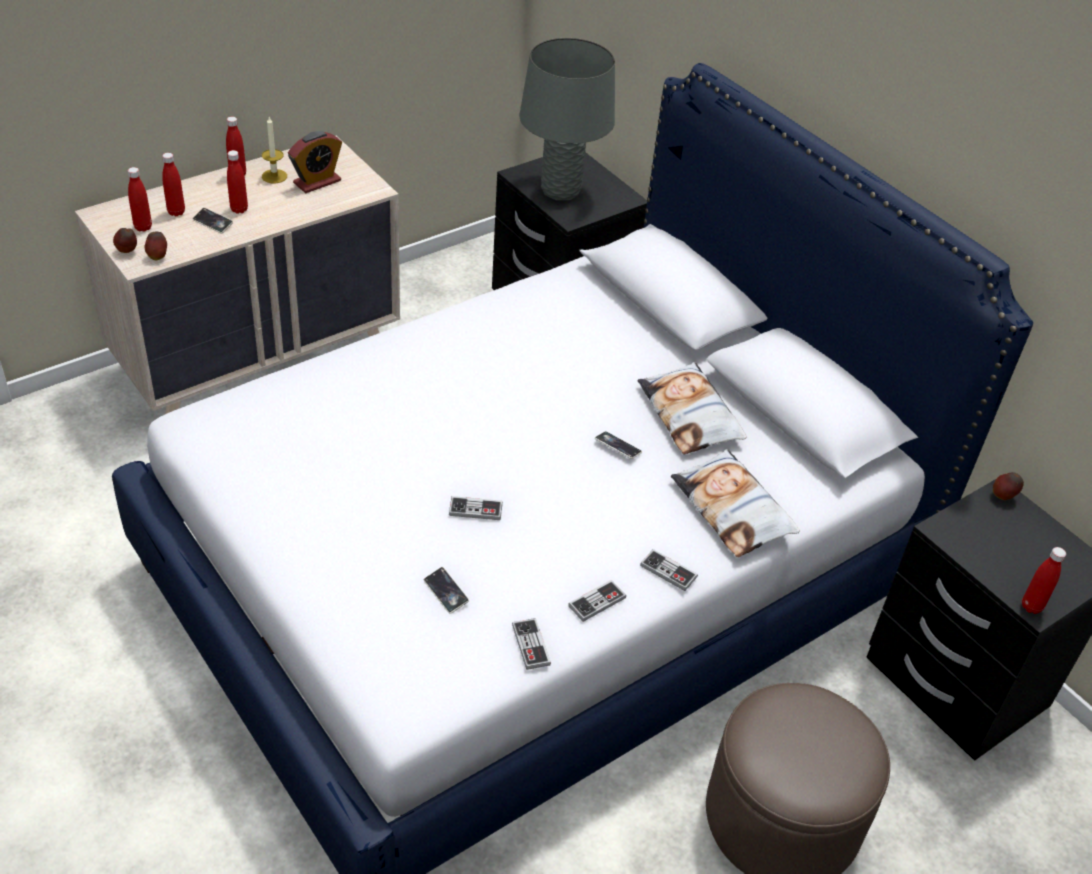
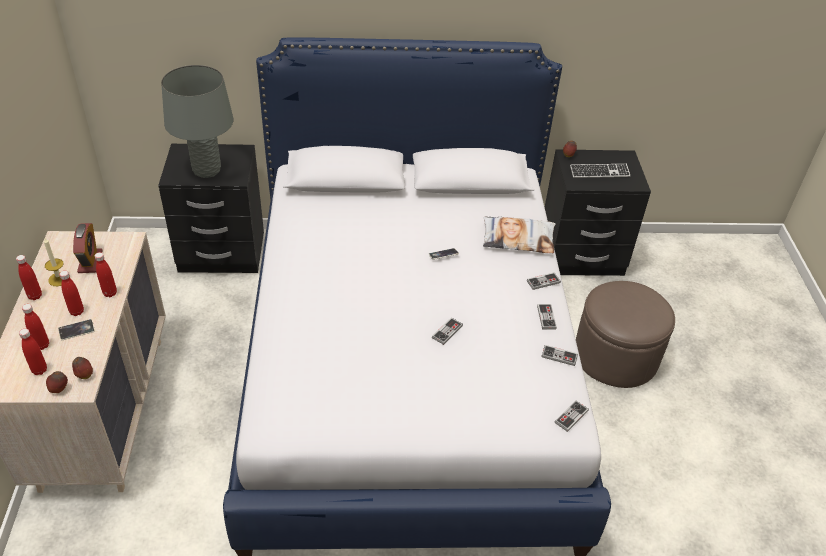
camera: 55 degrees left, 0 degrees up
phone [424,567,469,614] -> none
pillow [638,362,747,454] -> none
red bottle [1022,547,1066,614] -> red bottle moved to [95,252,117,297]
none -> game controller [555,401,589,432]
none -> keyboard [570,164,630,178]

